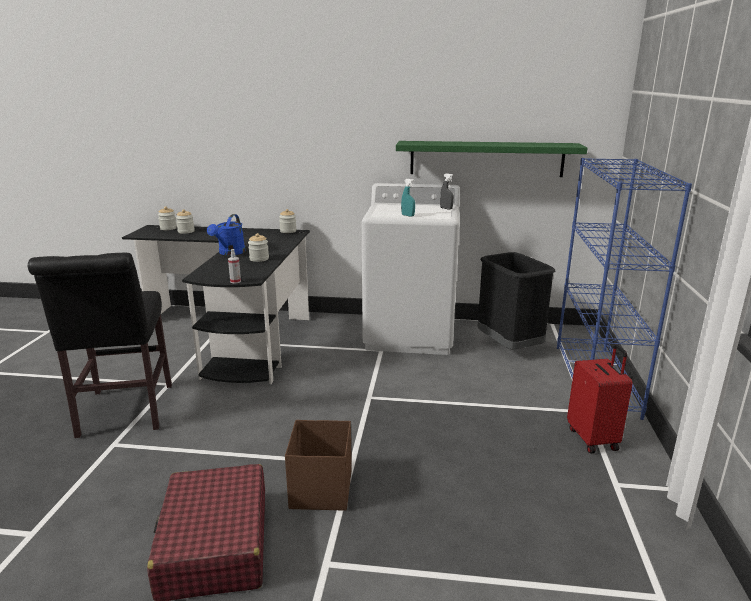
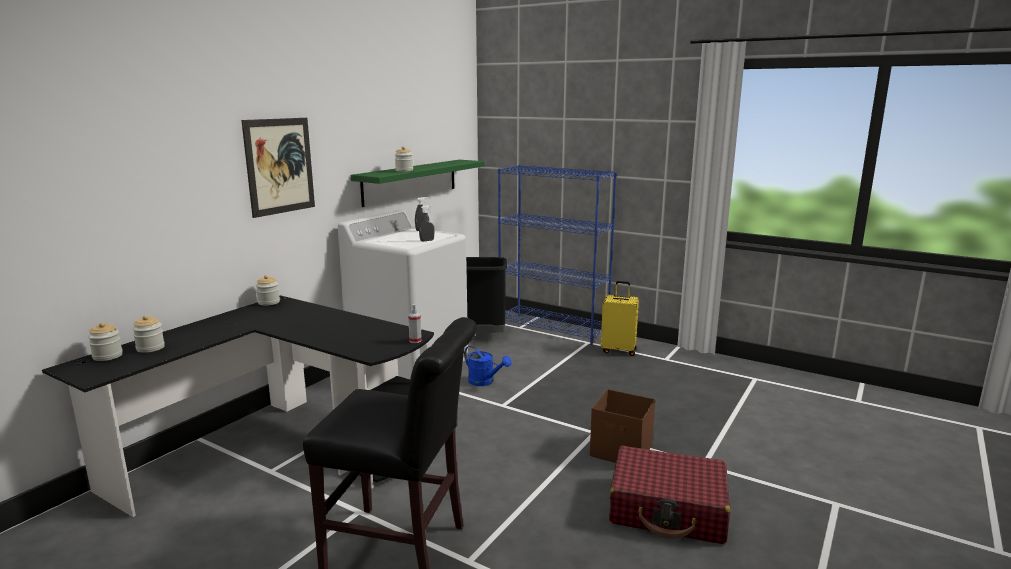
camera: 65 degrees left, 5 degrees down
blue watering can [207,214,245,256] -> blue watering can moved to [464,346,512,386]
jar [248,233,269,262] -> jar moved to [395,146,413,172]
turquoise spray bottle [401,179,415,217] -> grey spray bottle [419,205,434,241]
red suitcase [567,344,633,453] -> yellow suitcase [601,281,639,356]
none -> picture [241,118,315,218]

